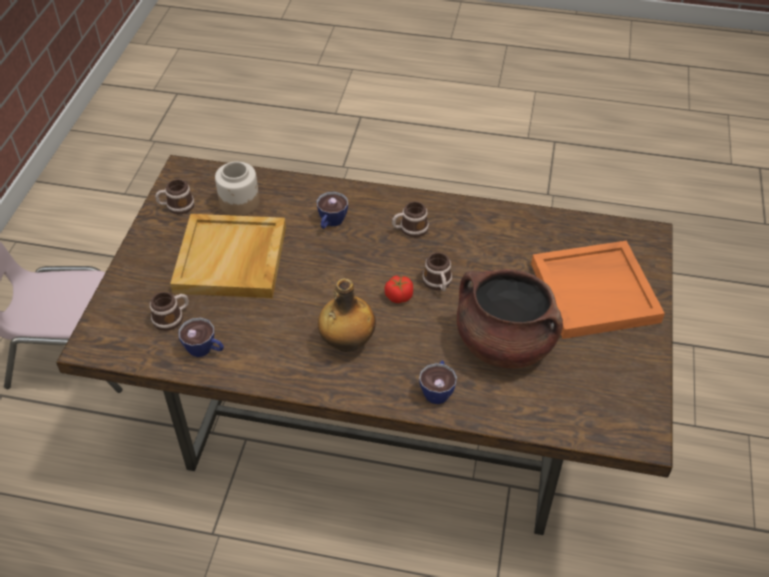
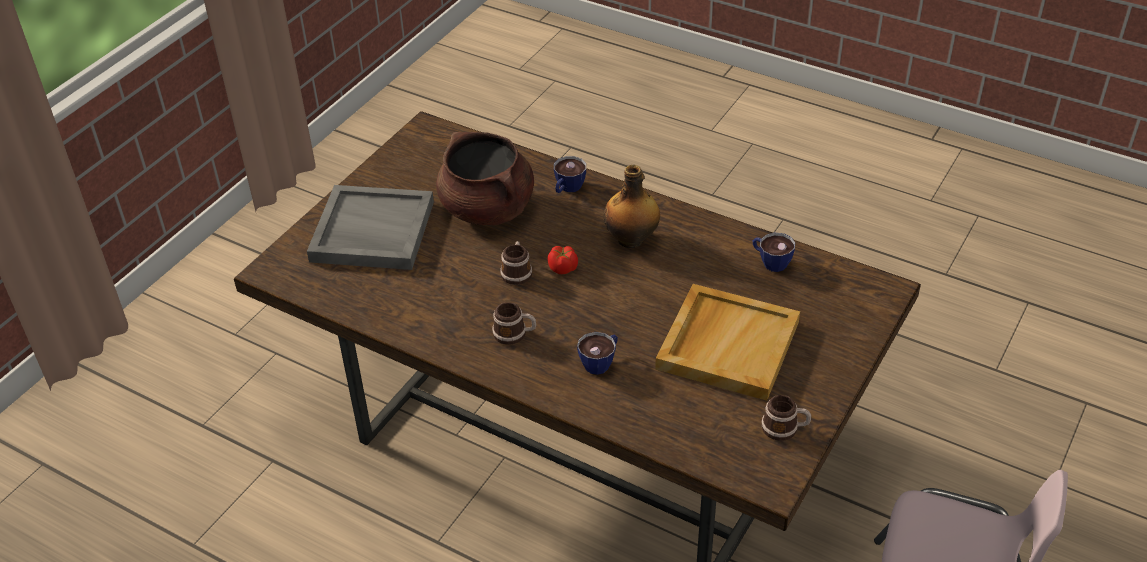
camera: 160 degrees left, 5 degrees down
mug [150,292,189,331] -> none
jar [215,162,260,216] -> none
orange tray [531,241,665,339] -> grey tray [307,185,434,270]

